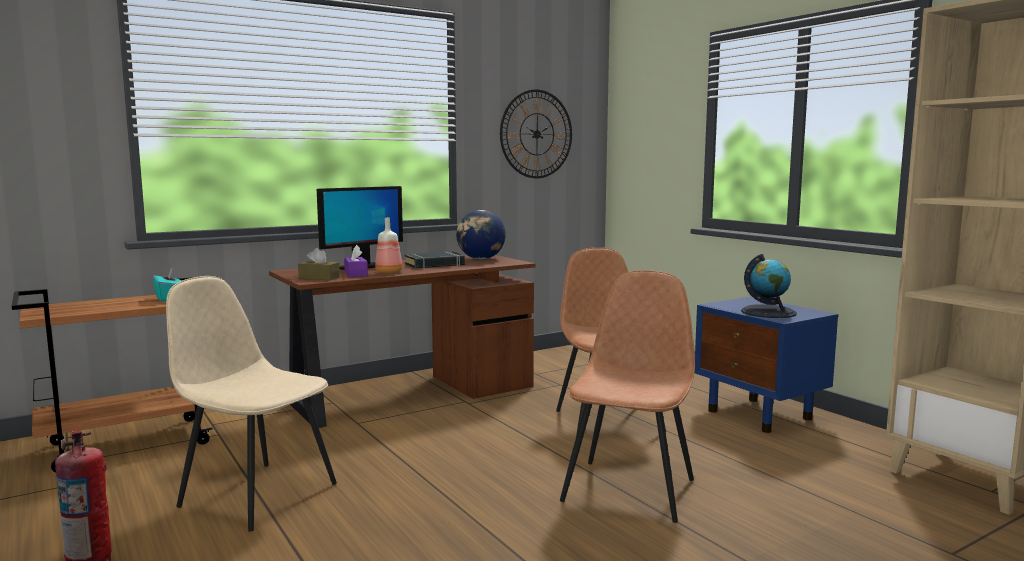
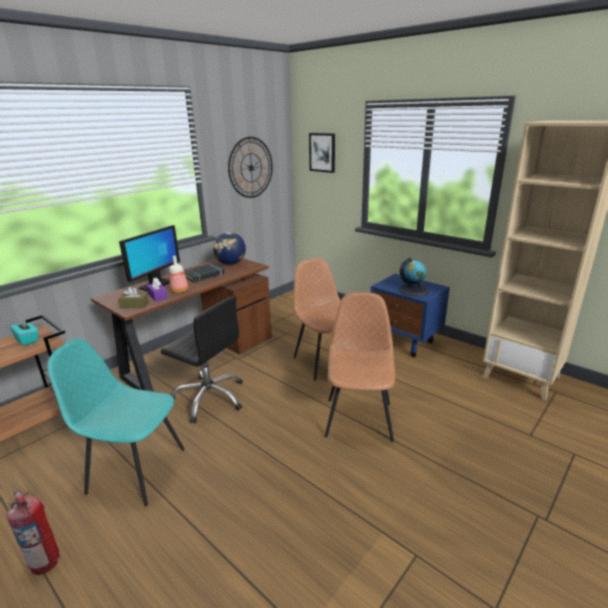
camera: 15 degrees left, 15 degrees up
beige chair [166,276,337,532] -> turquoise chair [47,338,185,506]
none -> black office chair [161,295,243,423]
none -> picture [309,133,335,173]

